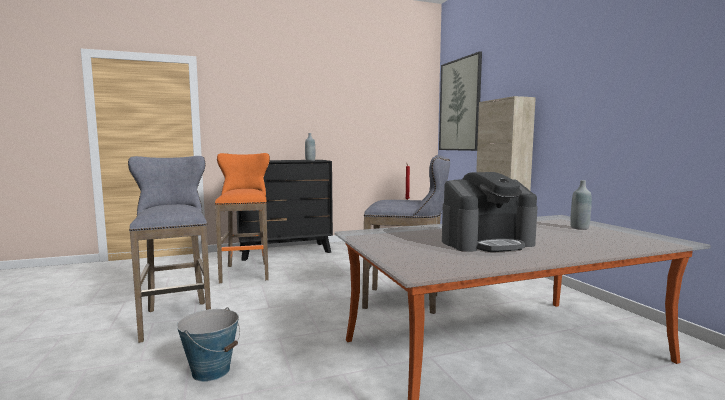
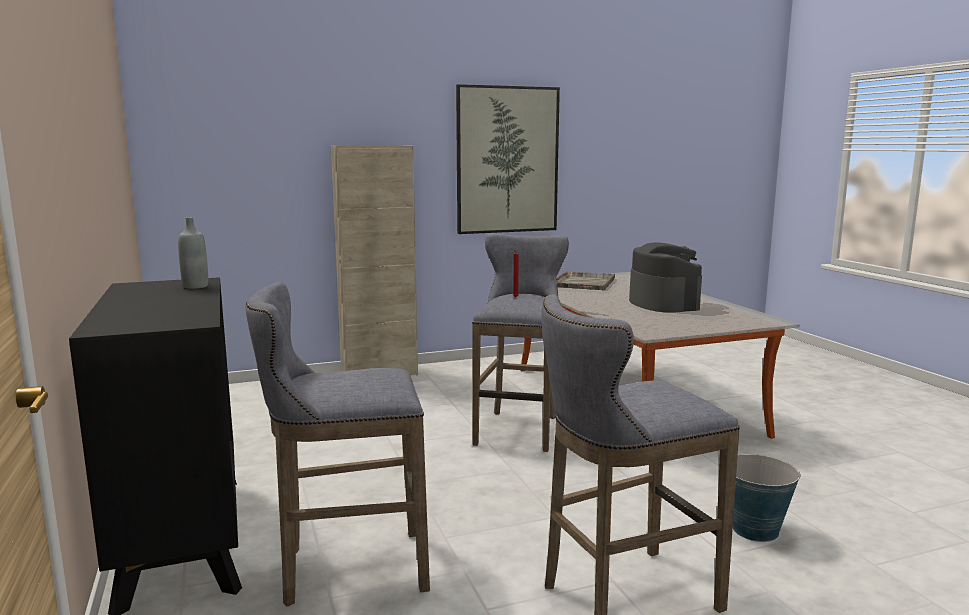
camera: 90 degrees left, 5 degrees up
orange stool [215,153,270,283] -> grey stool [246,282,430,607]
picture [439,51,482,151] -> picture moved to [456,84,560,234]
grey bottle [570,180,592,230] -> grey tray [557,271,615,290]

